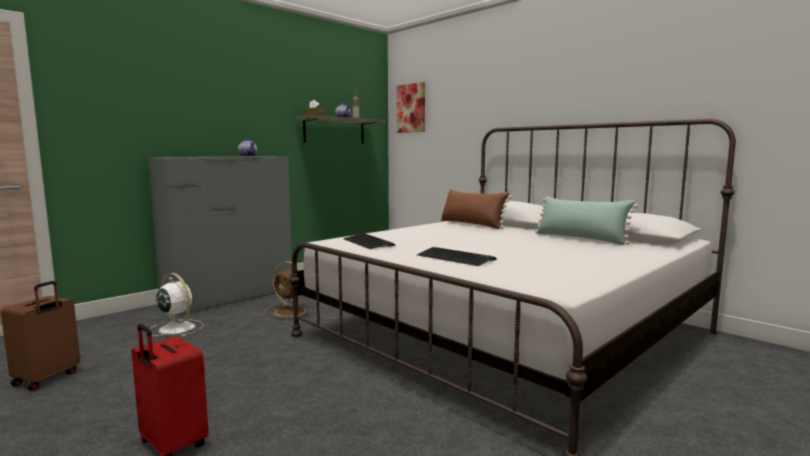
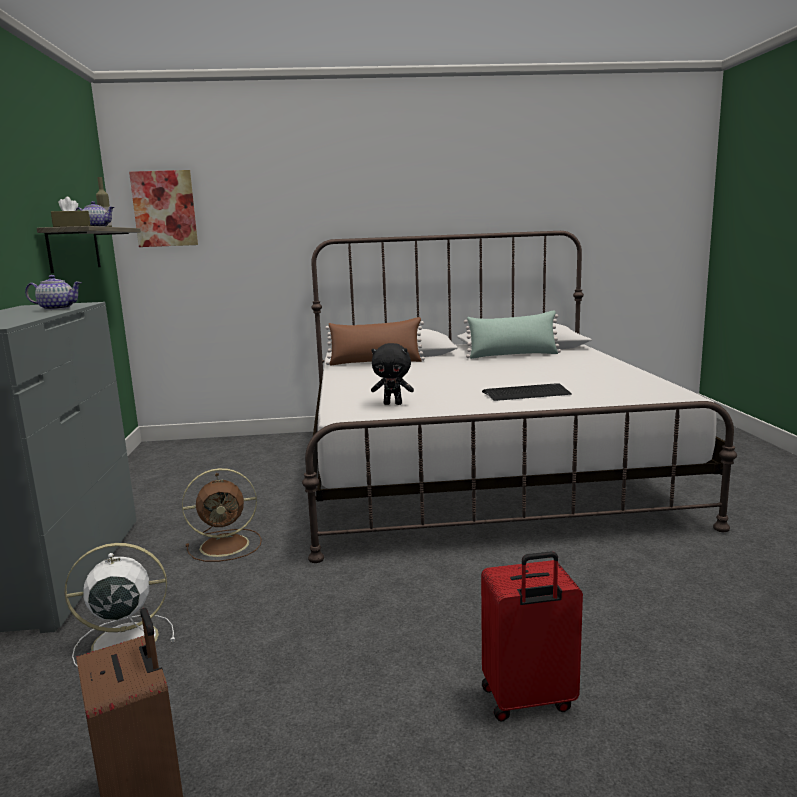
camera: 50 degrees left, 5 degrees up
keyboard [343,233,395,249] -> black plush toy [371,343,414,405]

